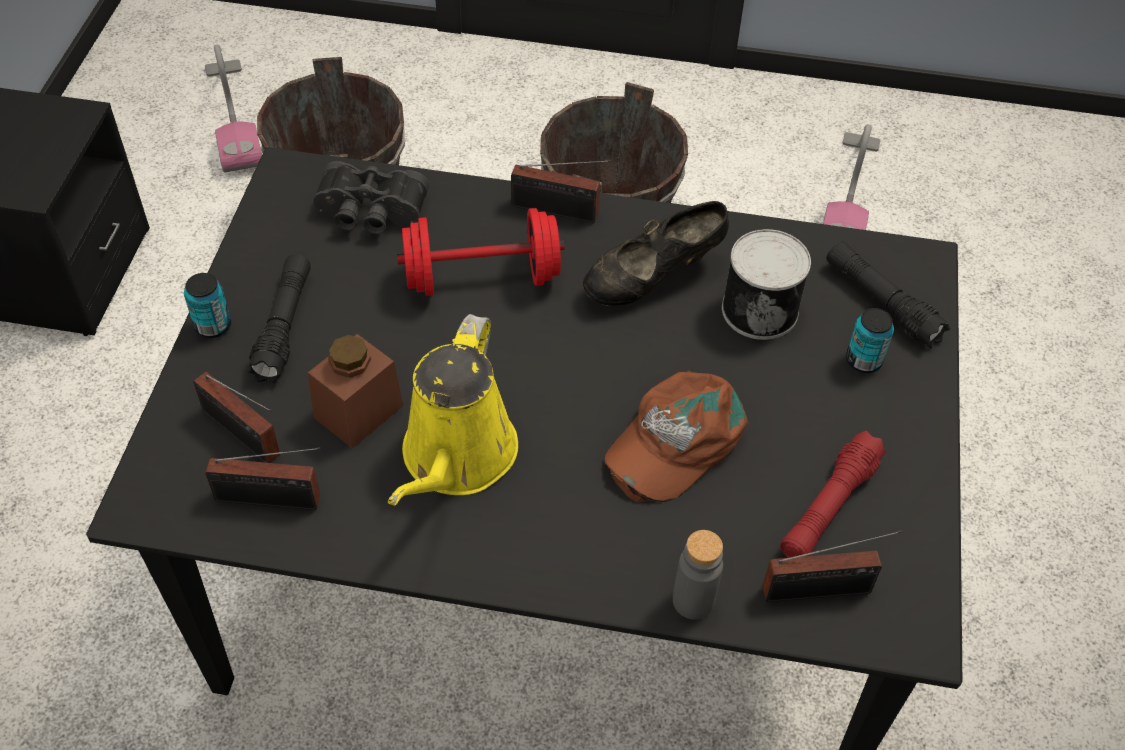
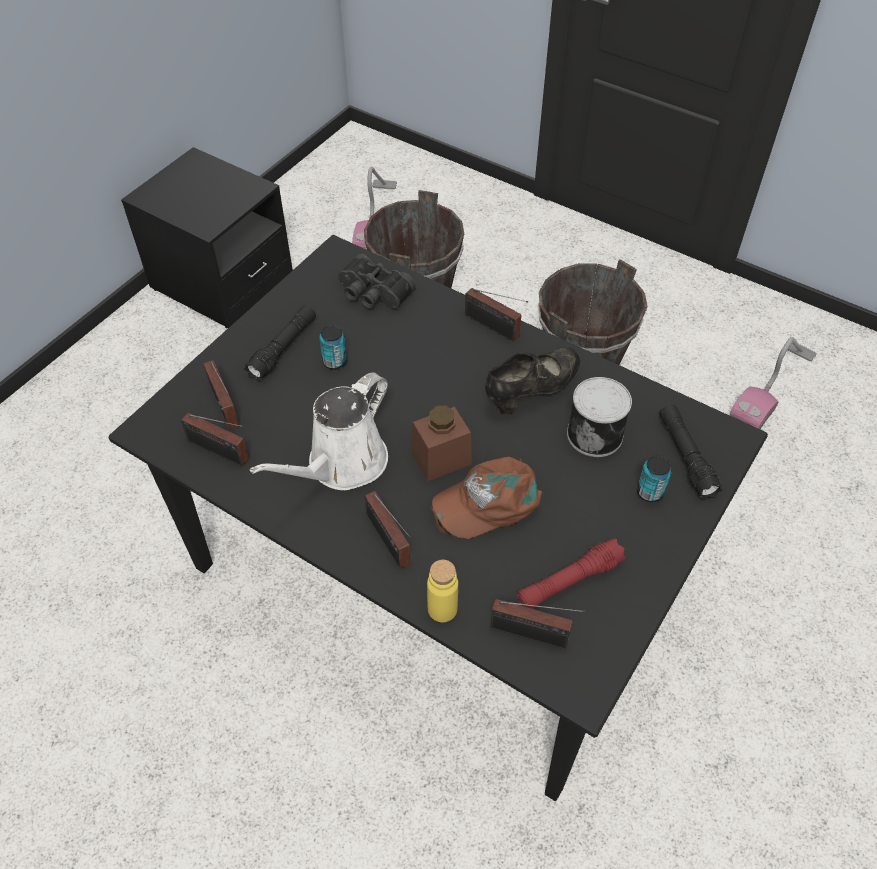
camera: 25 degrees right, 0 degrees up
can [184,273,231,338] -> can moved to [319,325,347,370]
brown jar [308,334,403,448] -> brown jar moved to [411,406,472,481]
yellow watering can [388,314,518,505] -> white watering can [250,372,388,490]
red dumbbell [397,208,565,296] -> none
black shoe [583,201,729,306] -> black shoe turned 150 degrees clockwise [485,347,580,415]
grey bottle [673,530,723,620] -> yellow bottle [427,560,458,622]
none -> radio [364,491,411,569]

